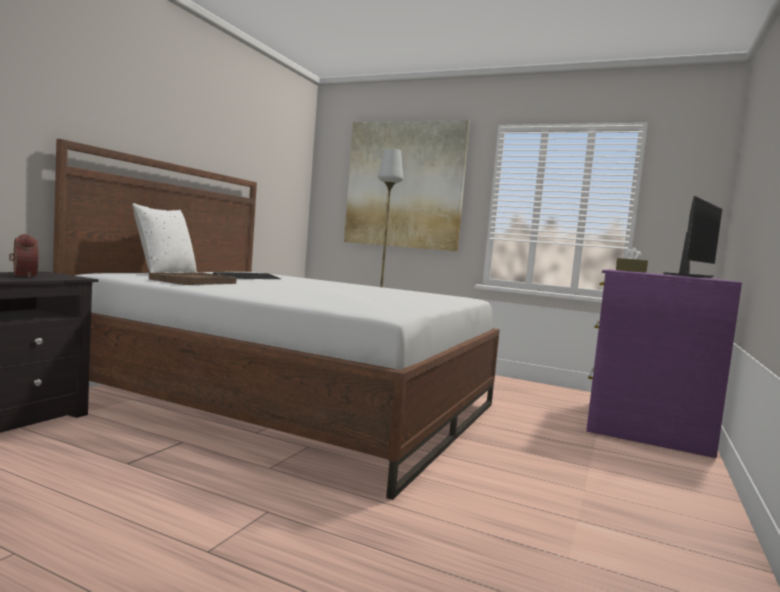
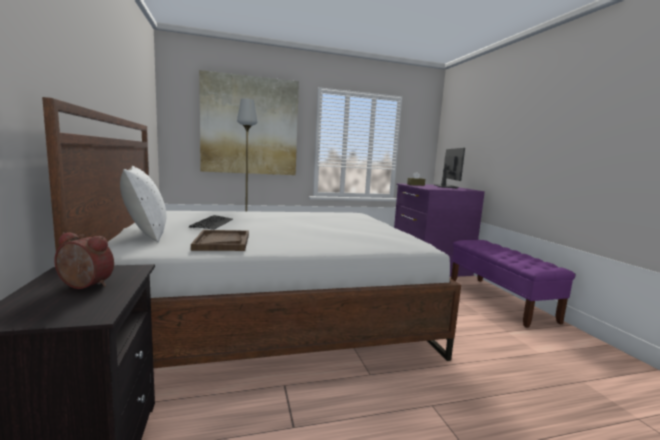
camera: 40 degrees left, 5 degrees up
none -> purple bench [451,240,576,328]

